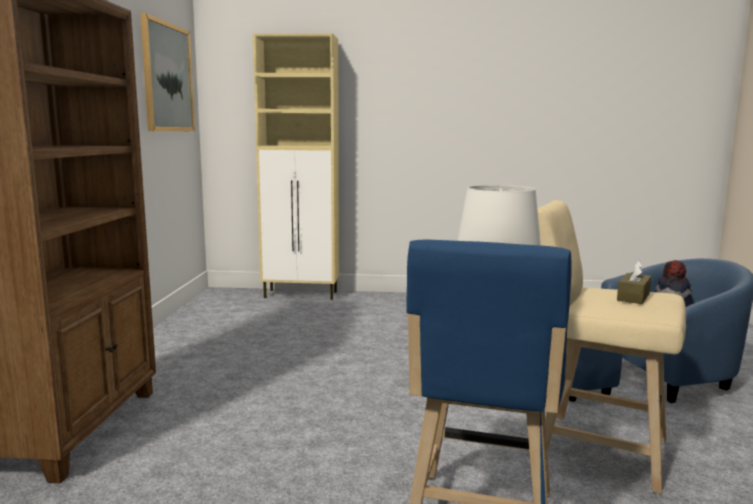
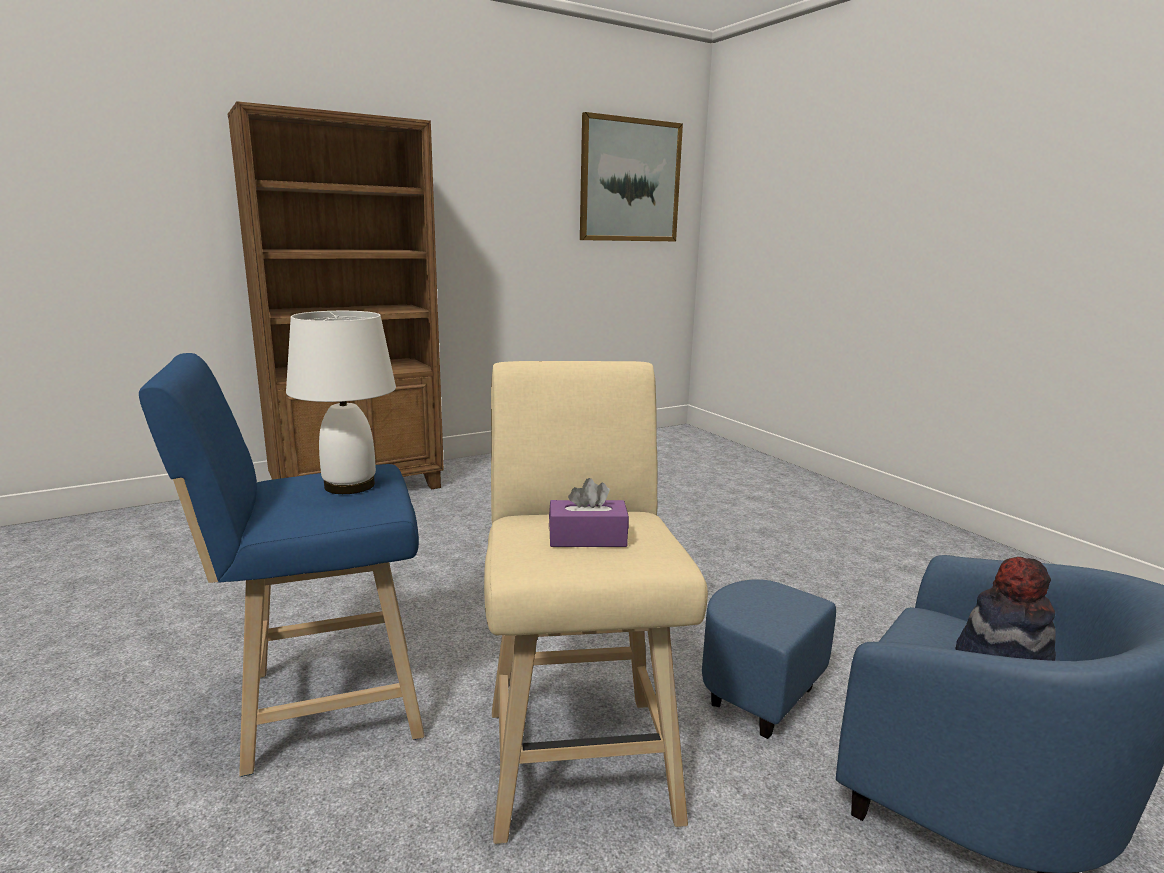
camera: 55 degrees right, 5 degrees up
beige cabinet [253,34,339,300] -> none
brown tissue box [617,261,651,304] -> purple tissue box [549,478,629,547]

